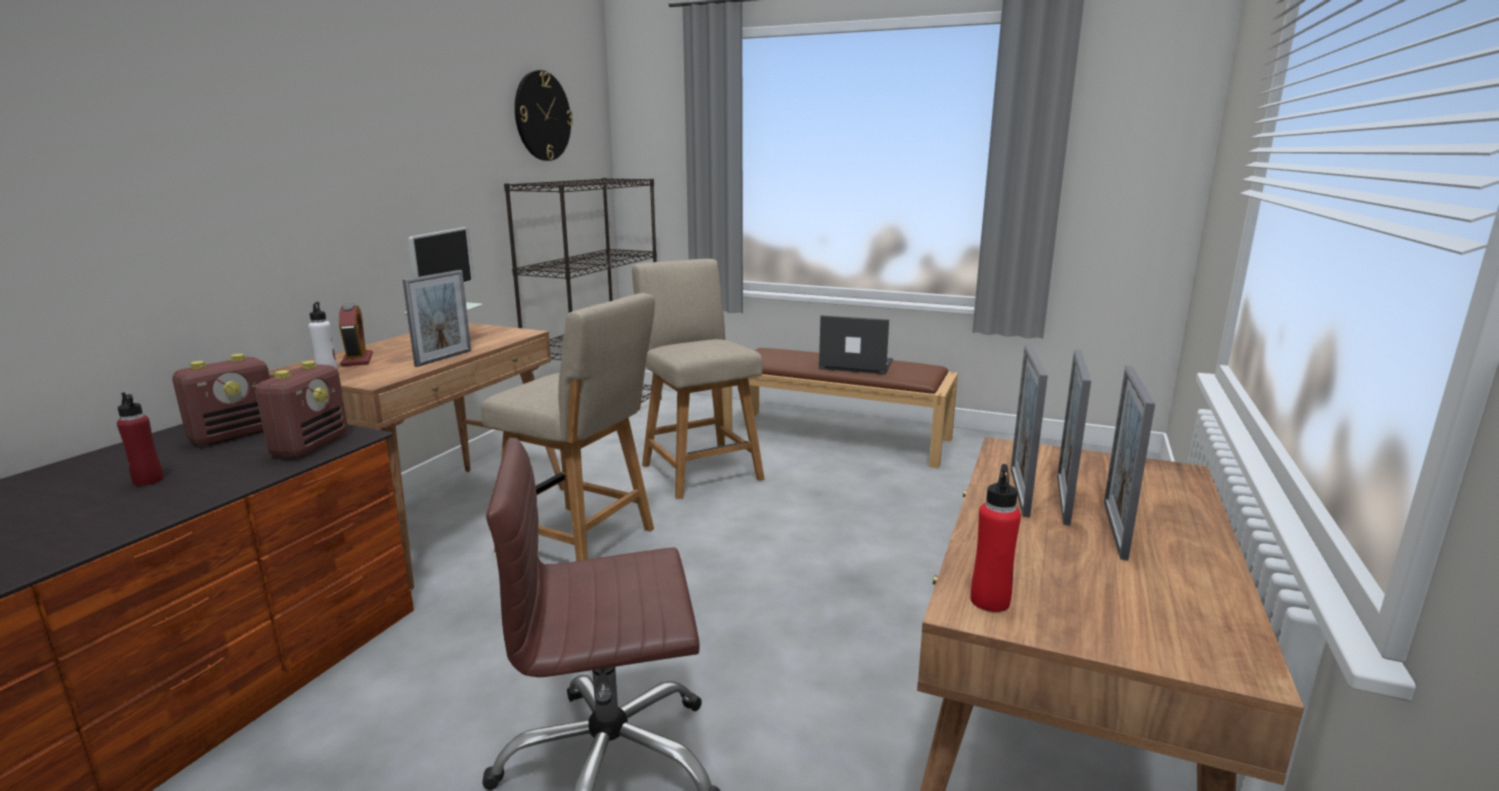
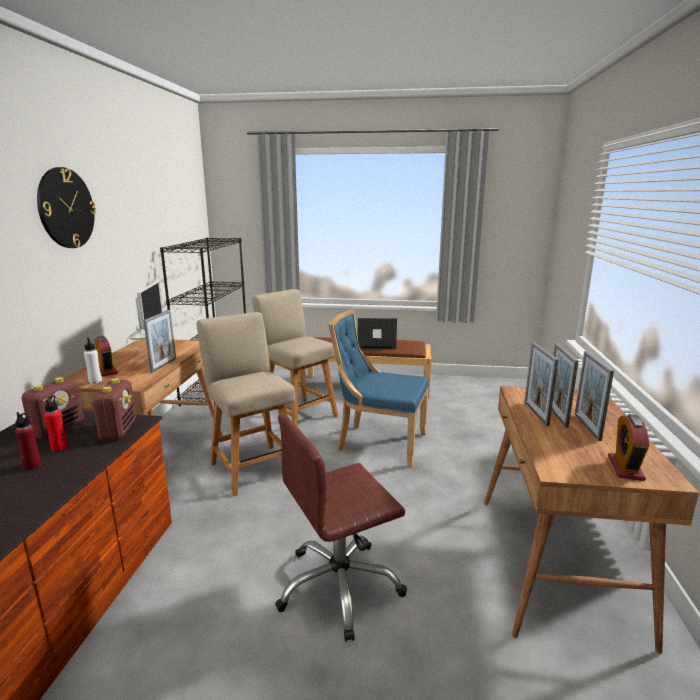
camera: 15 degrees left, 0 degrees up
beige chair [481,293,655,561] -> beige chair turned 135 degrees counterclockwise [197,312,295,497]
wall clock [515,70,573,161] -> wall clock moved to [37,167,96,248]
red bottle [971,464,1021,612] -> red bottle moved to [44,395,68,452]
none -> blue chair [329,310,429,468]
none -> alarm clock [608,414,649,481]

